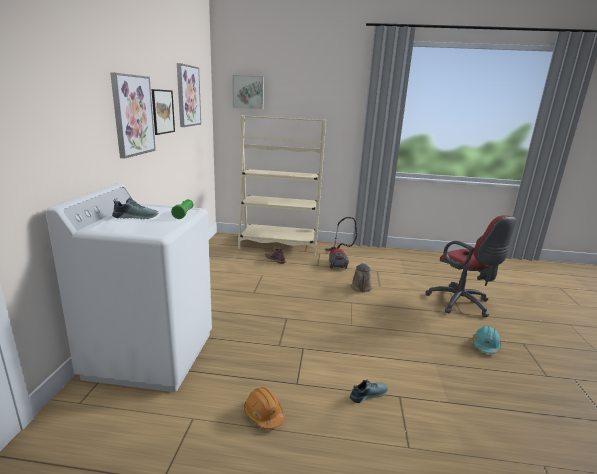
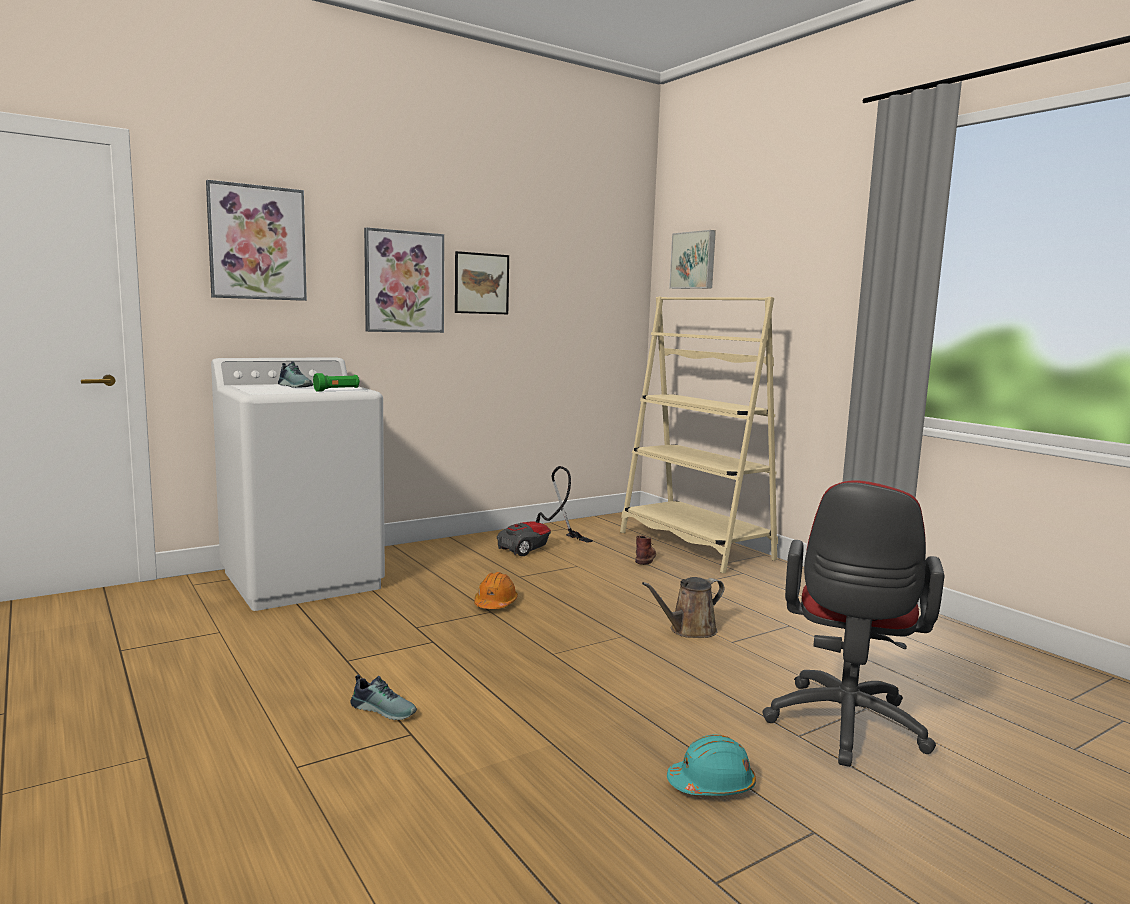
camera: 50 degrees right, 10 degrees down
picture [177,63,201,127] -> picture moved to [206,180,307,301]
orange hard hat [244,387,285,429] -> orange hard hat moved to [474,572,518,609]
vacuum cleaner [325,217,357,269] -> vacuum cleaner moved to [497,466,593,556]

